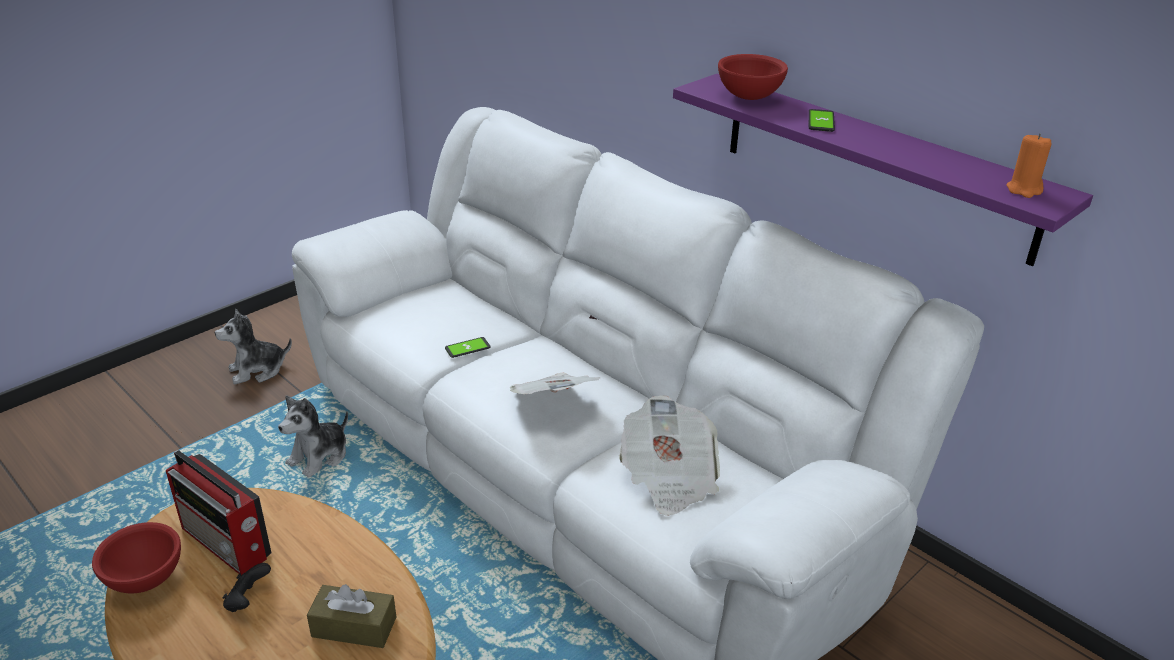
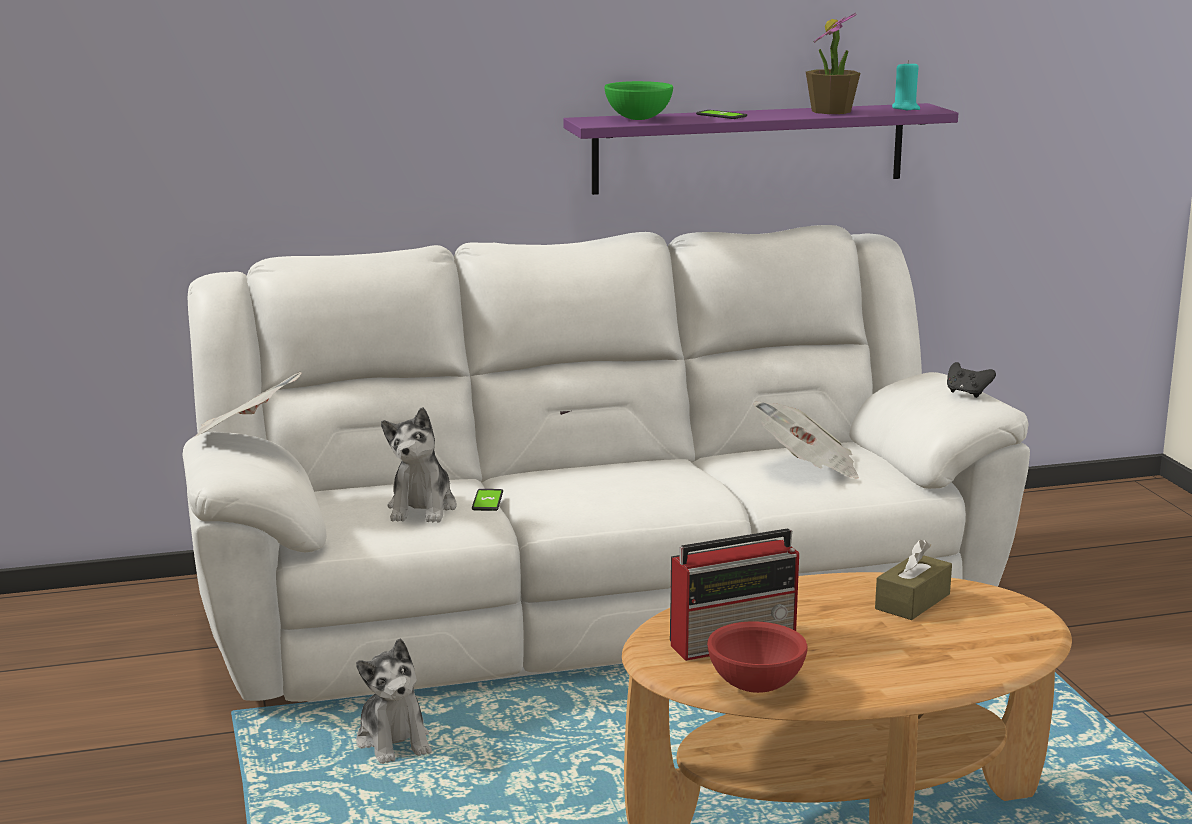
camera: 60 degrees left, 15 degrees down
plush toy [215,308,292,384] -> plush toy moved to [381,407,457,523]
black game controller [223,563,271,612] -> black game controller moved to [947,362,996,398]
newspaper [509,373,601,394] -> newspaper moved to [195,372,301,437]
red bowl [718,54,788,100] -> green bowl [604,81,673,120]
orange candle [1006,133,1051,198] -> turquoise candle [892,60,920,110]
none -> potted plant [806,13,860,114]

